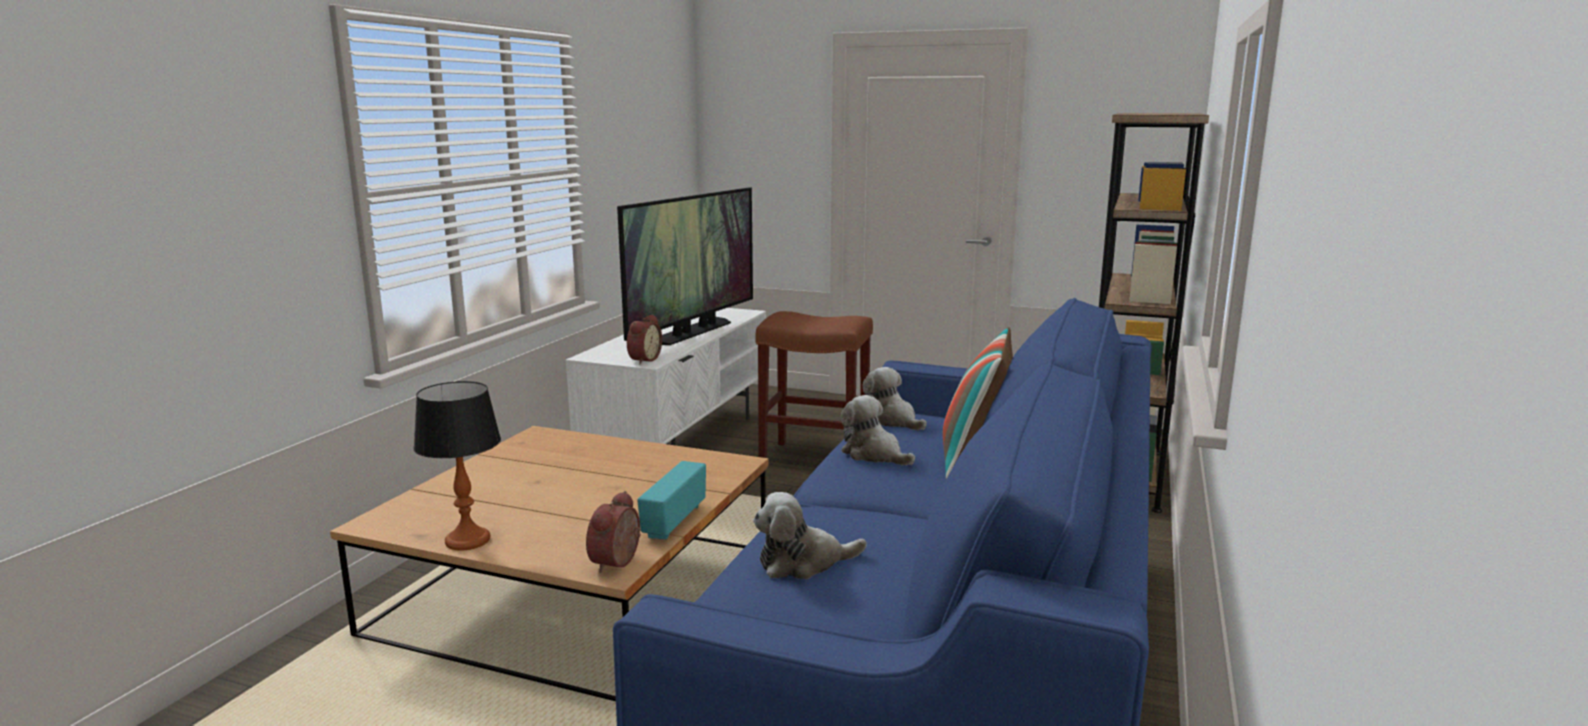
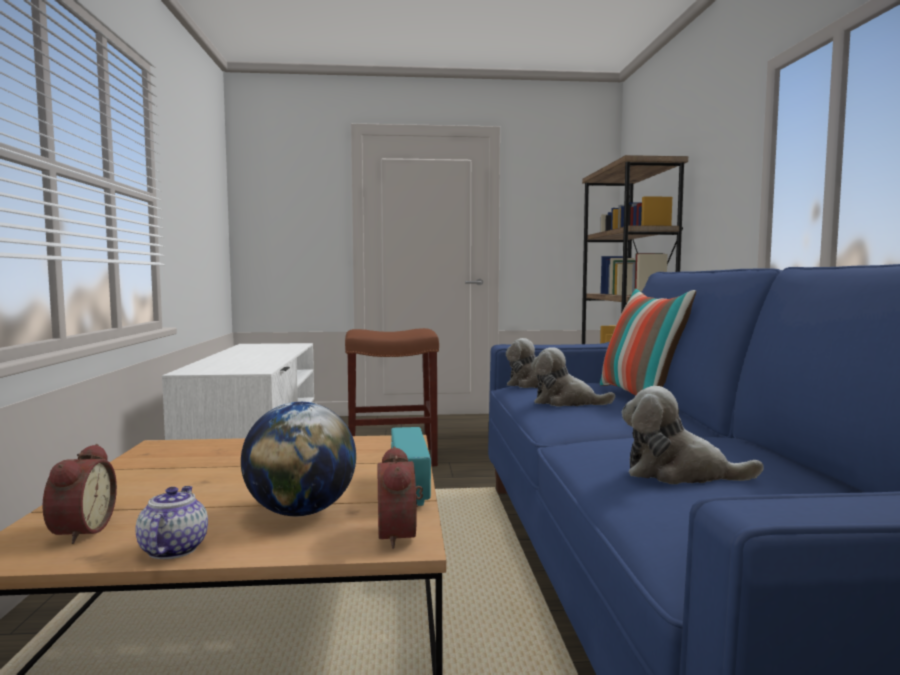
camera: 25 degrees left, 10 degrees down
table lamp [413,381,501,551] -> teapot [135,486,208,559]
television [617,187,753,345] -> none
alarm clock [627,314,662,364] -> alarm clock moved to [42,444,117,544]
plush toy [753,492,867,579] -> plush toy turned 60 degrees clockwise [622,386,764,484]
none -> globe [241,402,356,516]

